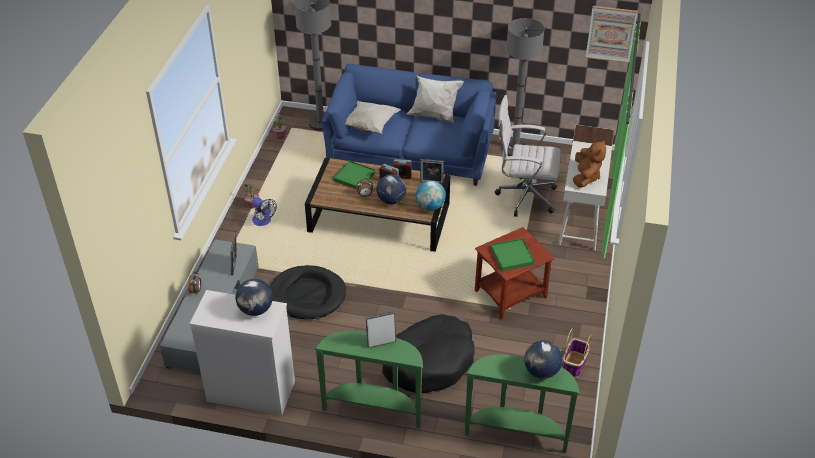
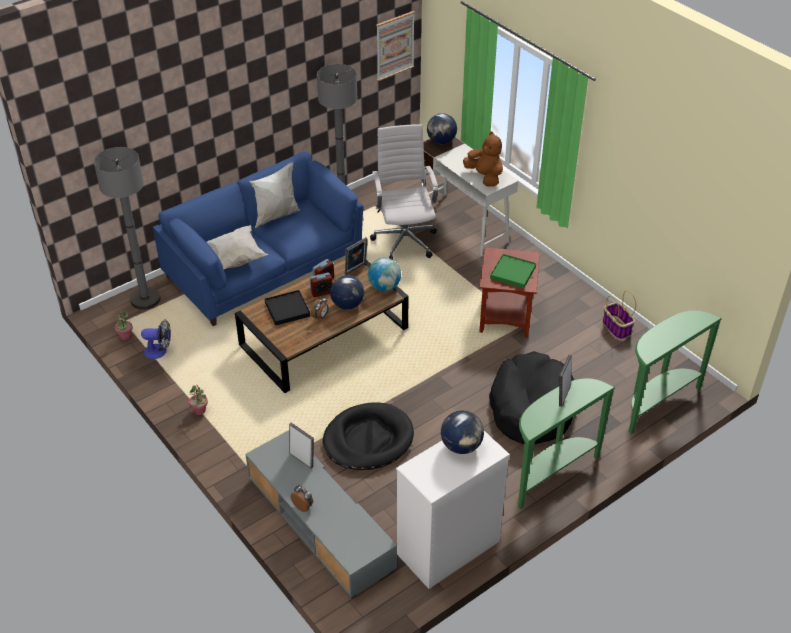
camera: 50 degrees left, 0 degrees up
fan [252,197,277,226] -> fan moved to [141,319,171,359]
green tray [333,160,376,190] -> black tray [265,290,310,326]
white office chair [495,95,561,217] -> white office chair turned 120 degrees clockwise [370,124,438,260]
globe [524,340,562,379] -> globe moved to [427,113,457,144]

